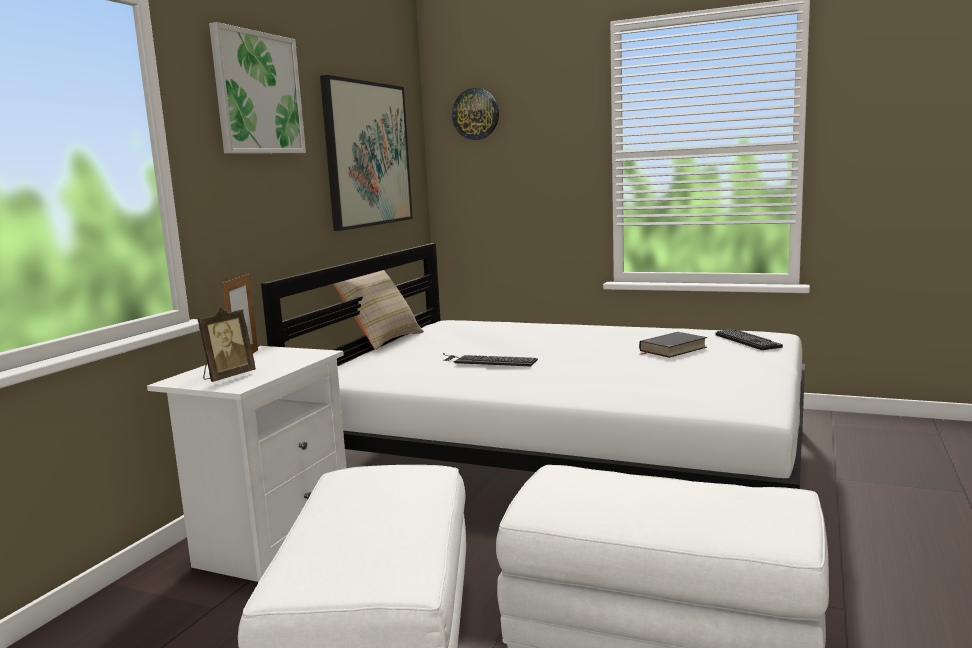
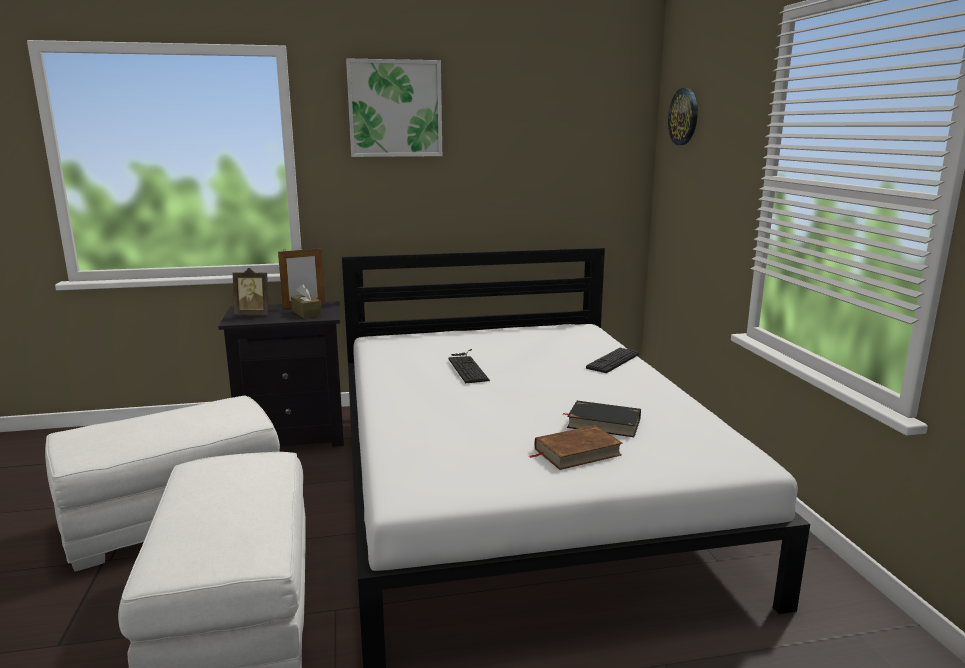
camera: 55 degrees right, 5 degrees up
white nightstand [147,346,347,583] -> black nightstand [218,301,344,447]
picture [320,75,413,231] -> none
beige pillow [333,270,424,350] -> none
keyboard [716,329,783,350] -> keyboard moved to [586,348,639,373]
none -> brown tissue box [291,284,322,318]
none -> brown book [529,425,623,470]

